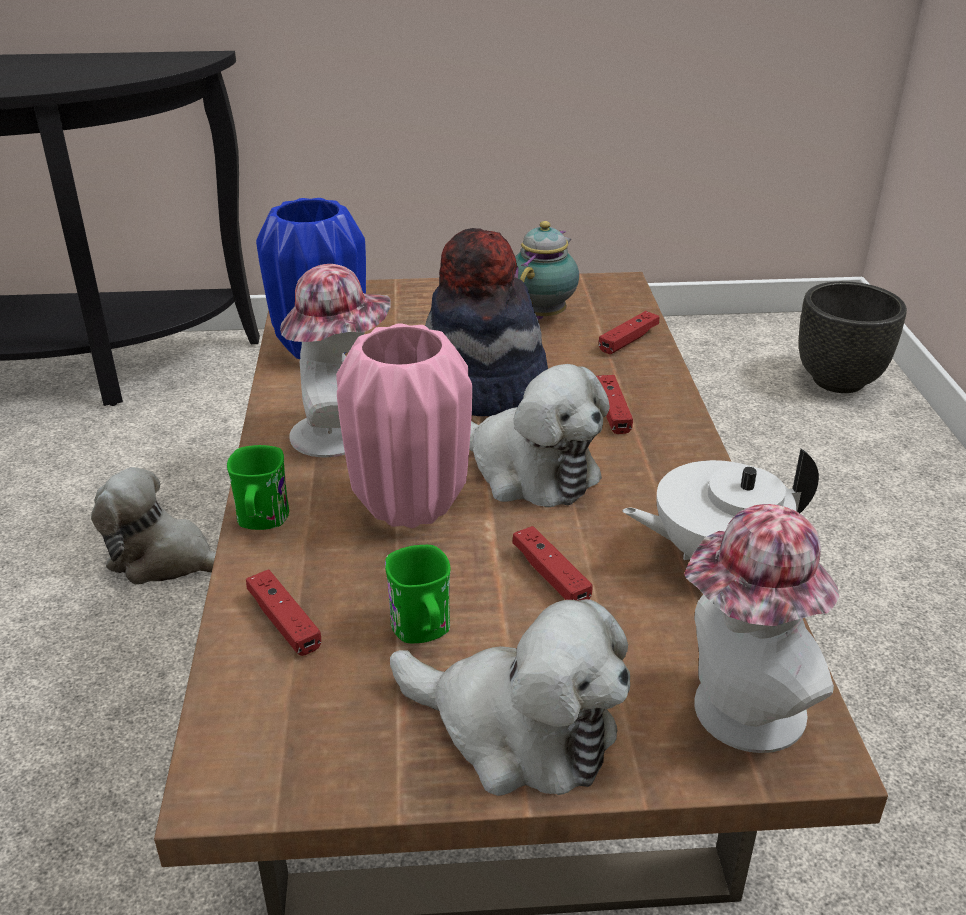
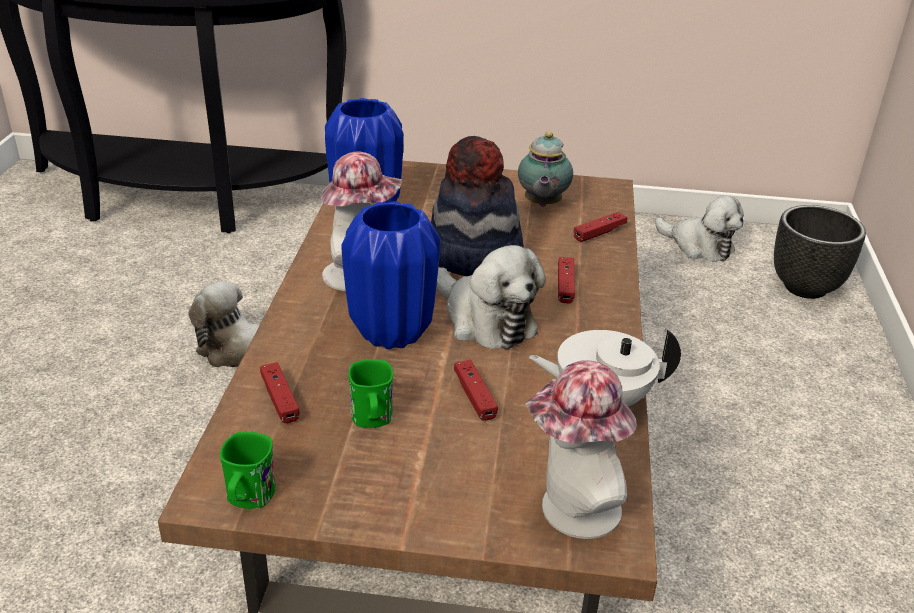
camera: 10 degrees right, 0 degrees up
green mug [227,445,289,530] -> green mug moved to [220,432,276,509]
pink vase [336,323,472,528] -> blue vase [341,201,440,349]
plush toy [390,599,630,796] -> plush toy moved to [655,196,744,262]
teapot [514,221,579,320] -> teapot turned 150 degrees clockwise [518,132,573,207]

